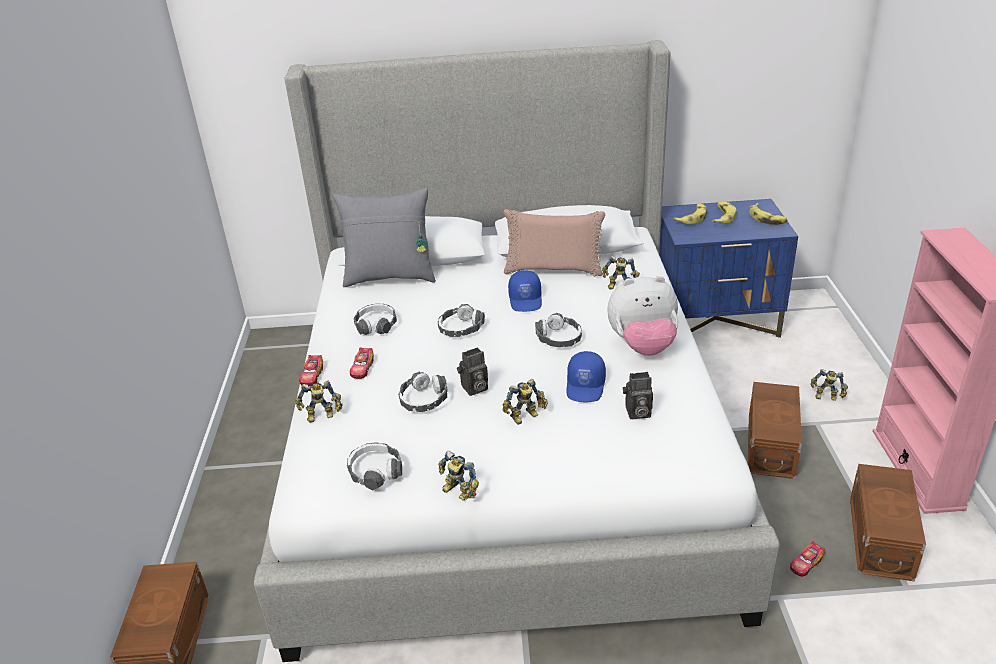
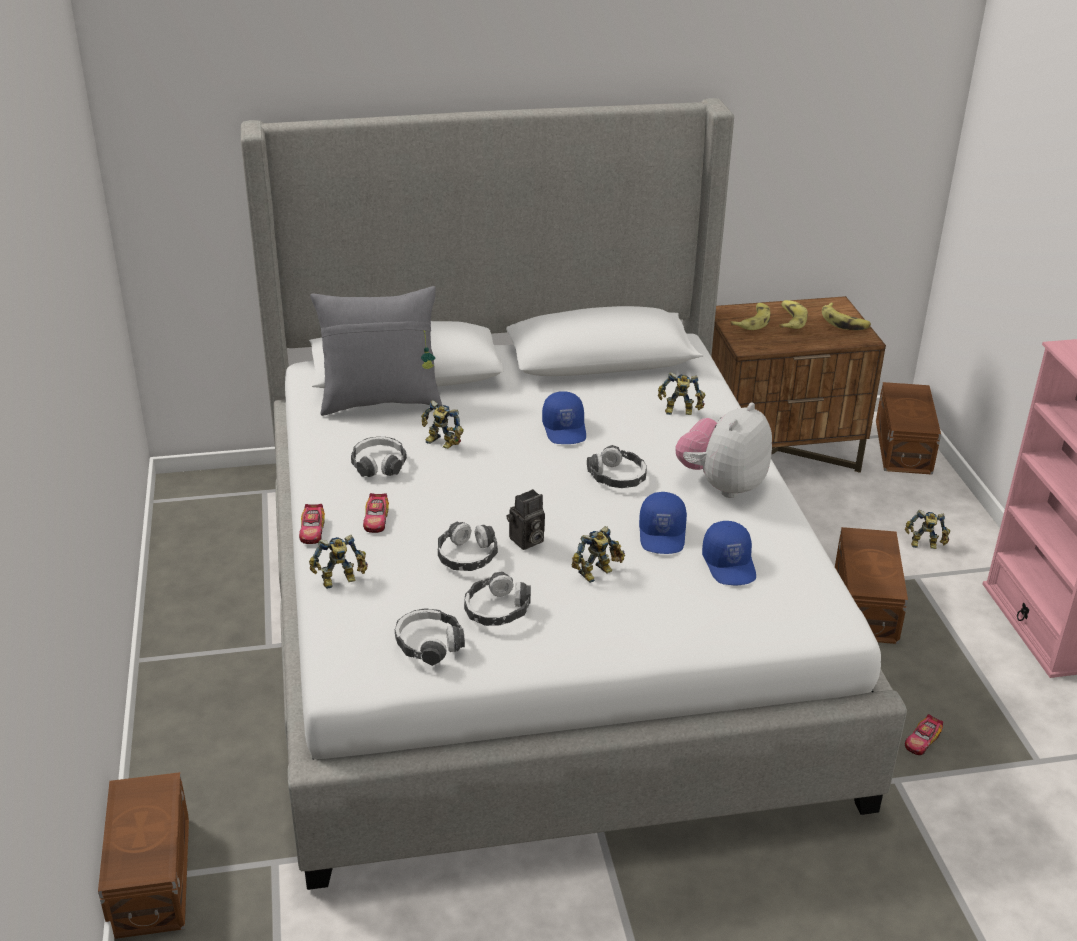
camera: 10 degrees left, 0 degrees up
headphones [438,304,485,337] -> headphones moved to [464,572,531,626]
toy robot [438,451,479,500] -> toy robot moved to [421,400,464,449]
beige pillow [504,209,605,277] -> none
plush toy [607,276,678,356] -> plush toy turned 135 degrees clockwise [676,403,772,498]
camera [623,372,653,419] -> blue cap [702,521,756,585]
blue nightstand [659,199,798,338] -> brown nightstand [711,296,886,473]
brown storage box [850,464,926,582] -> brown storage box moved to [876,382,941,475]

